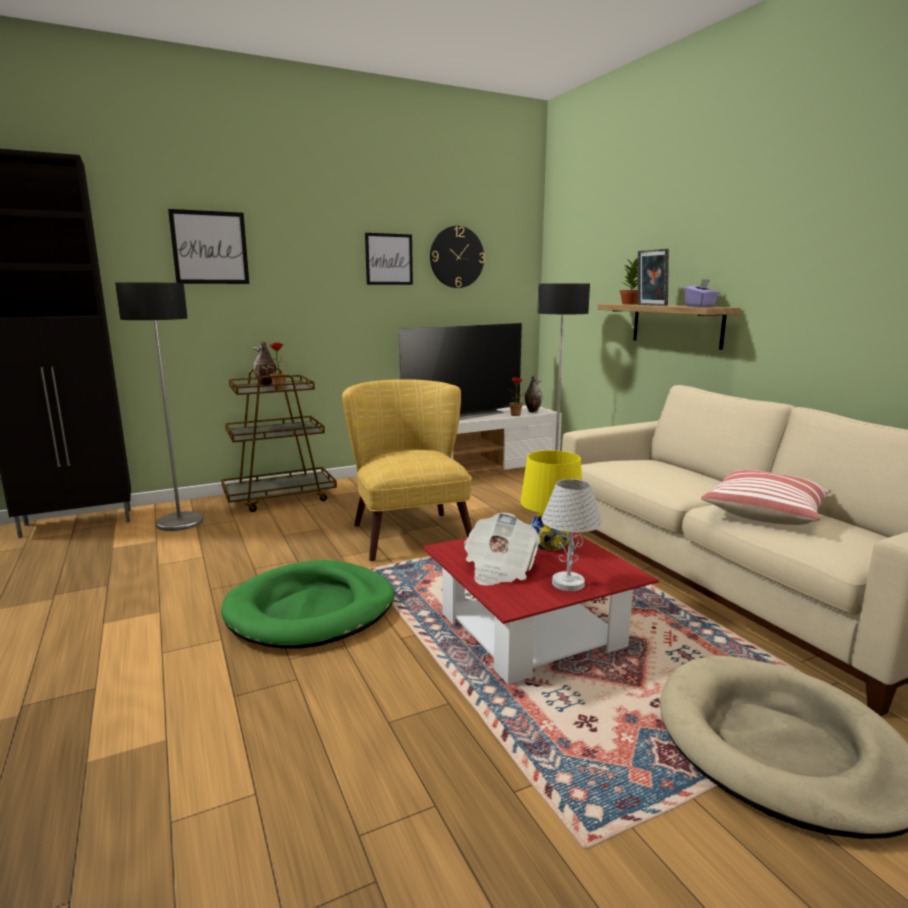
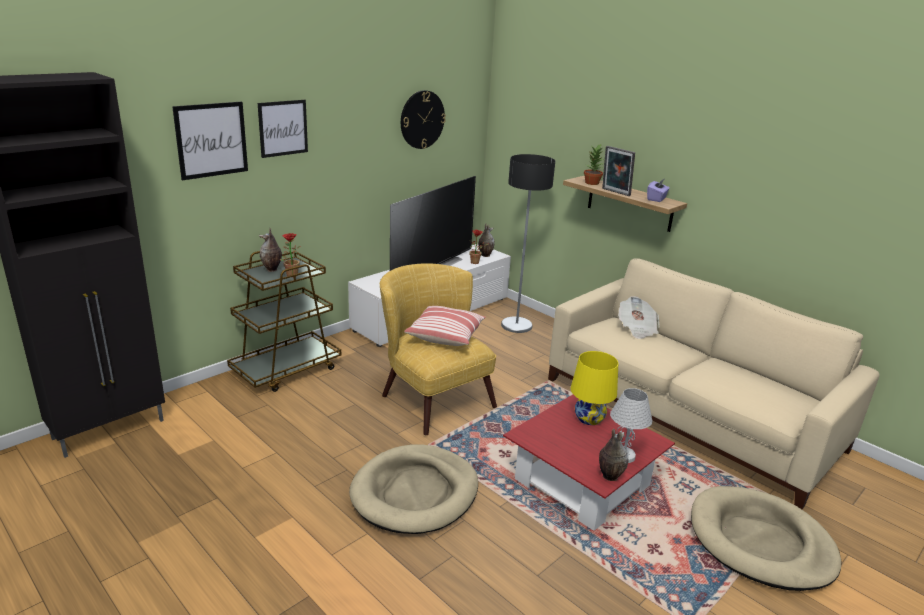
camera: 20 degrees left, 10 degrees up
floor lamp [115,283,203,531] -> none
green dog bed [221,560,394,649] -> beige dog bed [349,444,478,534]
picture [365,233,413,285] -> picture moved to [258,100,308,158]
newspaper [463,512,540,585] -> newspaper moved to [618,296,659,339]
pillow [701,470,831,525] -> pillow moved to [404,306,486,346]
none -> vase [599,429,628,481]

